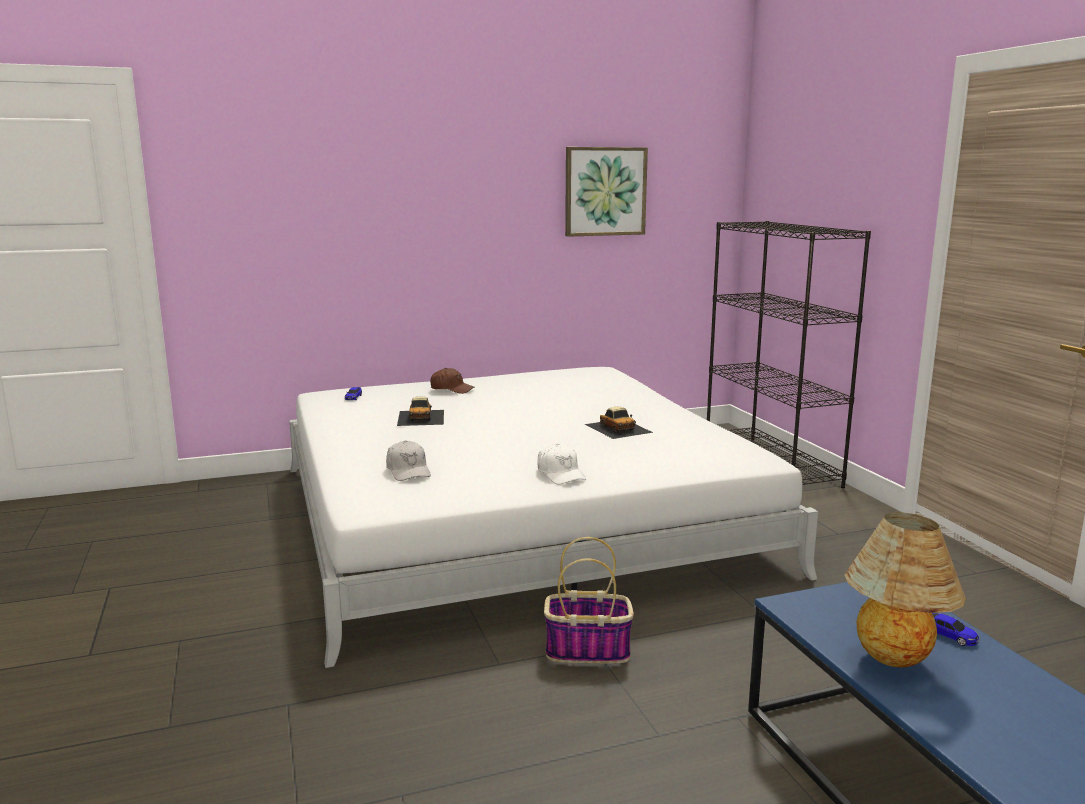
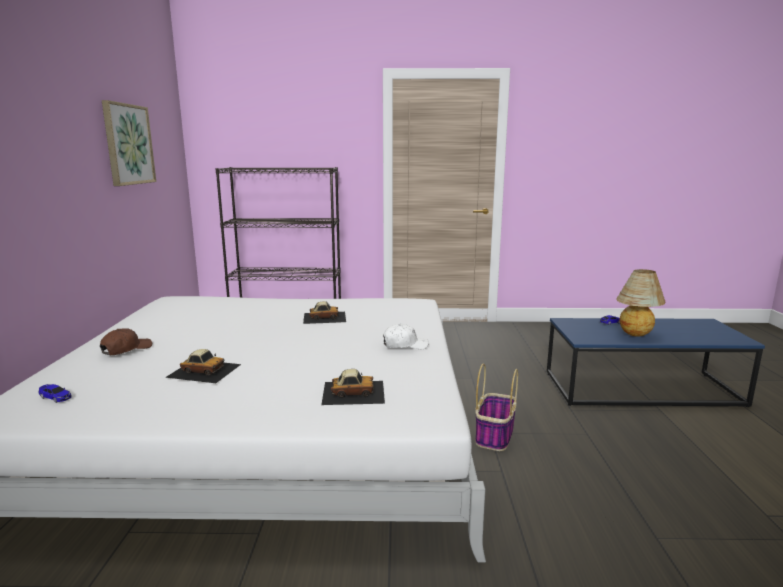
camera: 70 degrees left, 0 degrees up
white cap [386,440,431,481] -> toy car [321,369,385,405]

